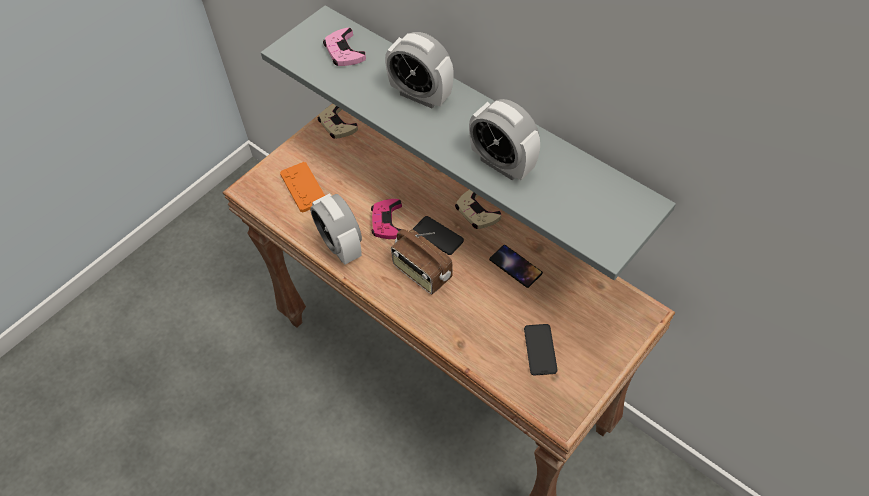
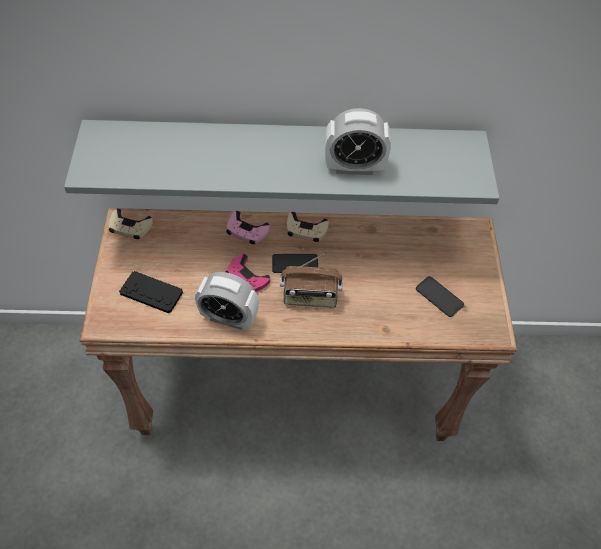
camera: 45 degrees left, 0 degrees up
orange game controller [280,162,325,213] -> black game controller [119,271,183,313]
pink game controller [323,28,366,66] -> pink game controller moved to [226,211,270,244]
alarm clock [385,32,454,108] -> none
phone [489,245,543,288] -> none

